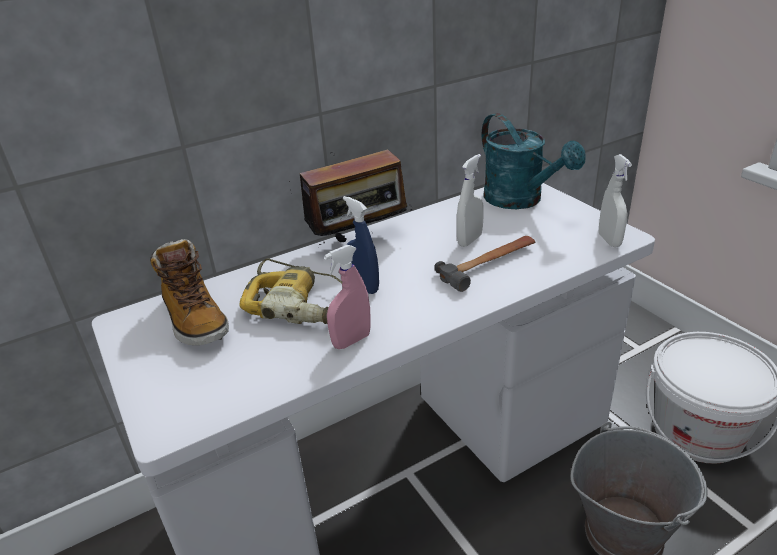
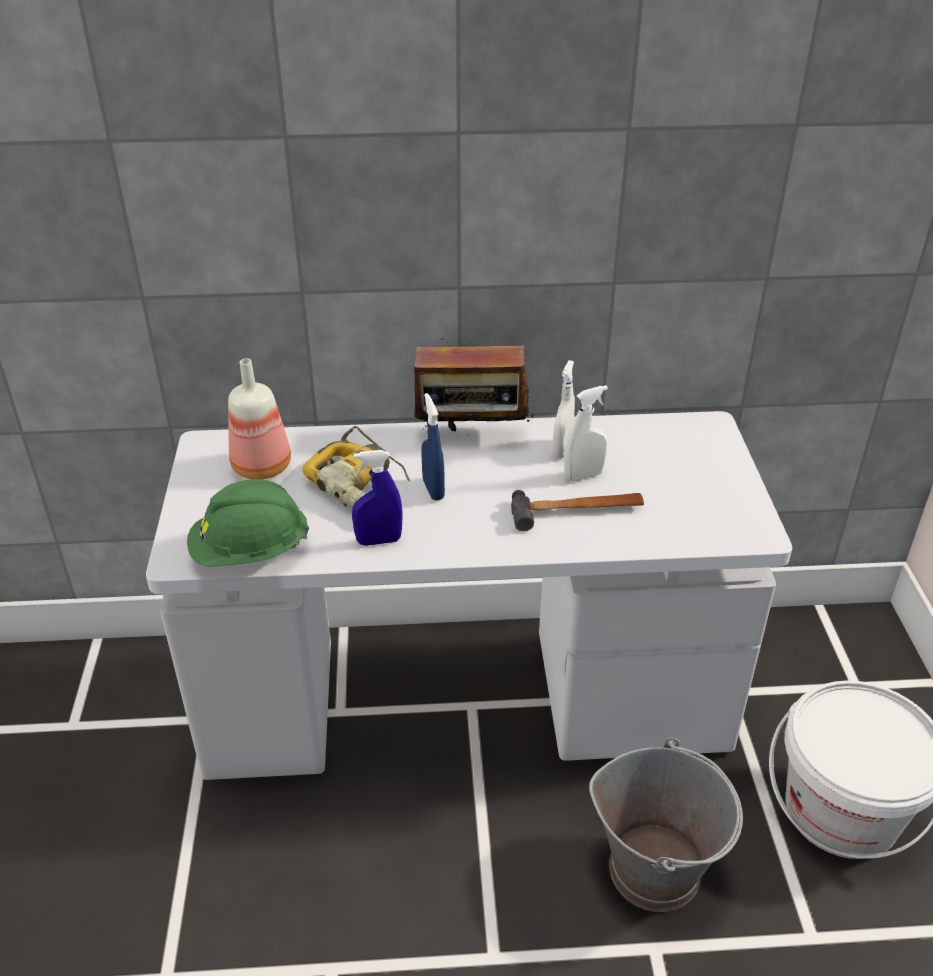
camera: 25 degrees right, 5 degrees up
boot [150,239,229,345] -> bottle [228,358,291,479]
pink spray bottle [324,245,371,349] -> blue spray bottle [352,450,403,546]
turquoise watering can [482,113,585,209] -> none
white spray bottle [599,154,632,247] -> white spray bottle moved to [553,360,575,458]
none -> green hard hat [187,479,309,567]

